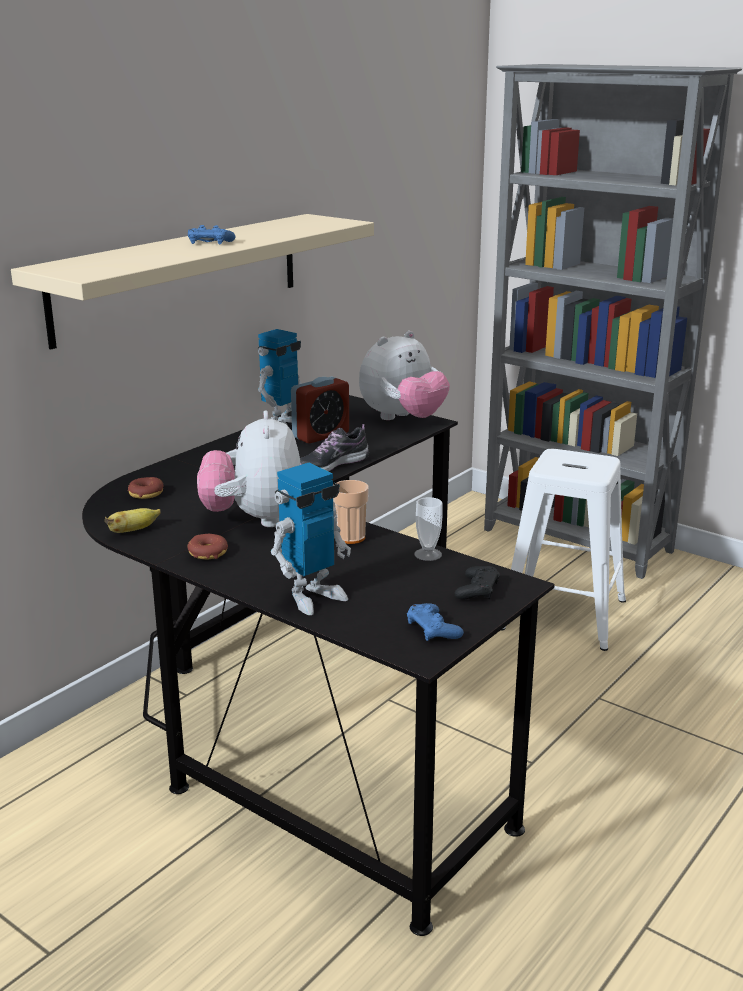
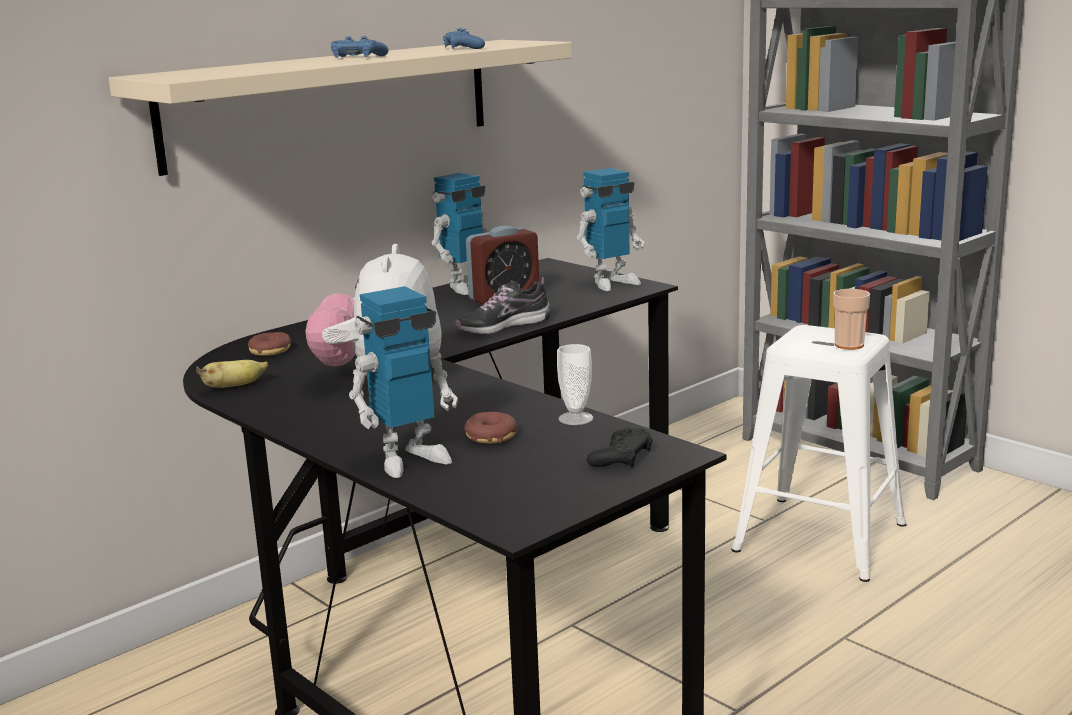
camera: 10 degrees right, 5 degrees down
donut [188,534,228,560] -> donut moved to [464,412,517,444]
cup [333,480,369,544] -> cup moved to [833,289,870,350]
plush toy [359,331,450,420] -> toy robot [577,168,644,291]
blue game controller [407,603,464,641] -> blue game controller moved to [443,28,485,49]

